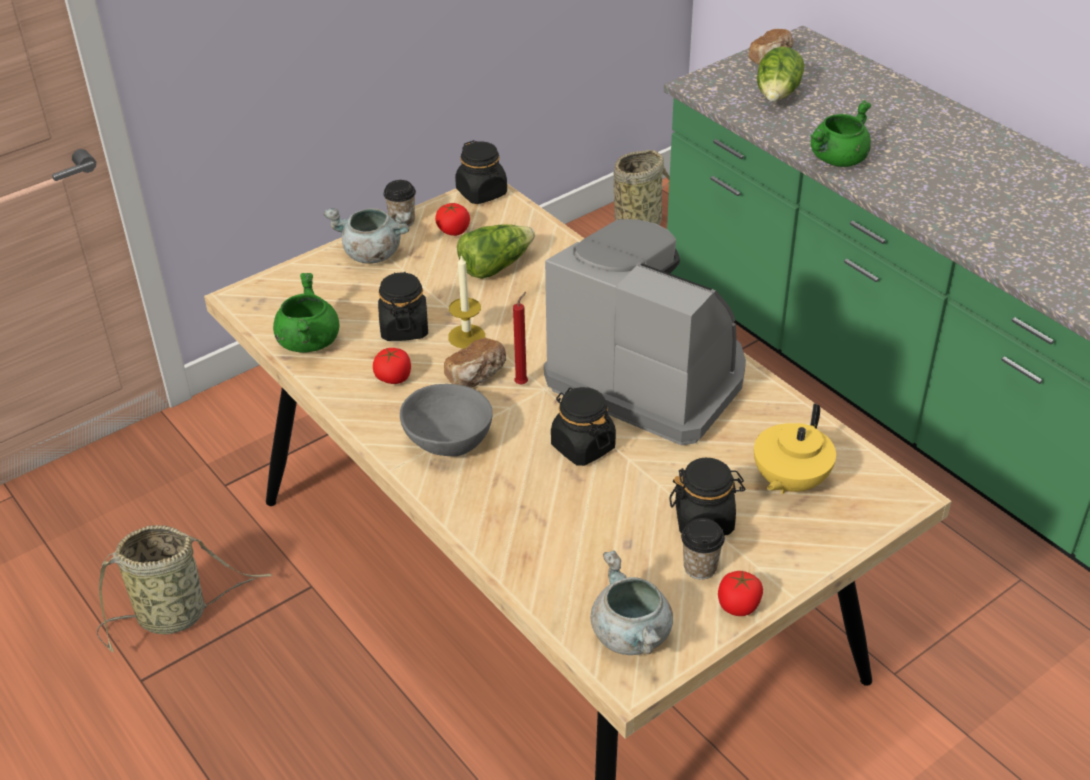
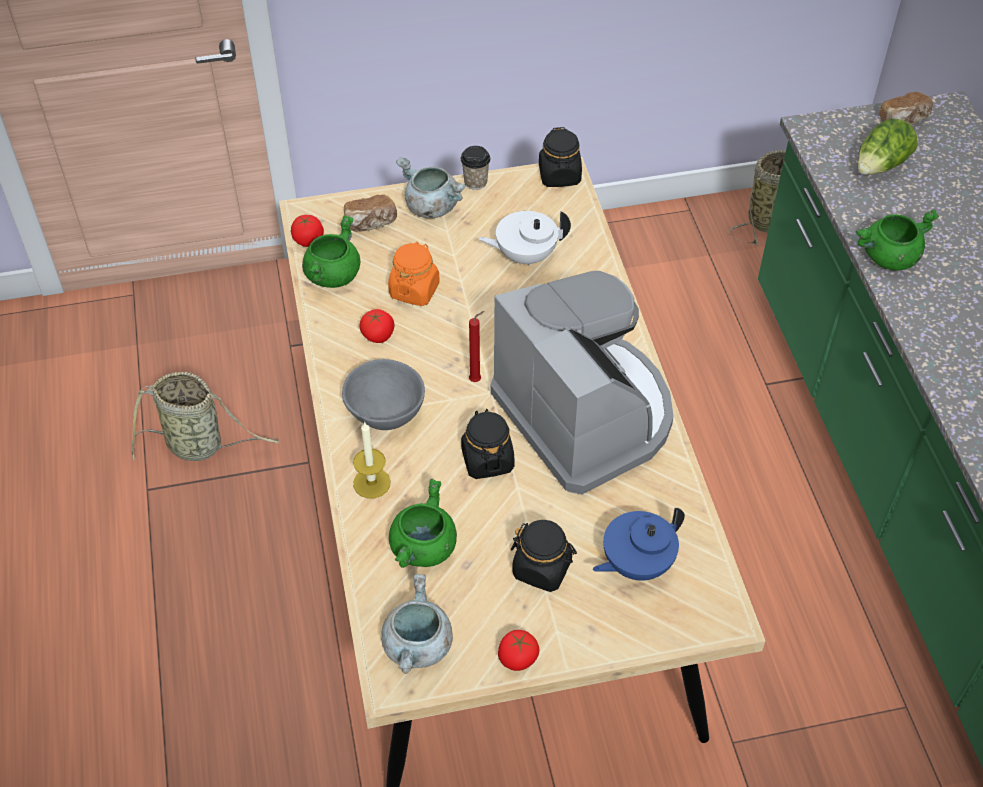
camera: 25 degrees right, 10 degrees up
black jar [378,272,428,341] -> orange jar [388,241,440,306]
tomato [435,203,470,236] -> tomato moved to [291,215,324,247]
bread [444,338,506,388] -> bread moved to [344,194,397,232]
candle [448,254,485,349] -> candle moved to [353,423,390,498]
lettuce [457,224,535,279] -> white teapot [478,211,571,266]
cup [681,518,725,579] -> none
yellow teapot [754,403,836,495] -> blue teapot [593,508,685,581]
none -> green cooking pot [389,479,457,568]

